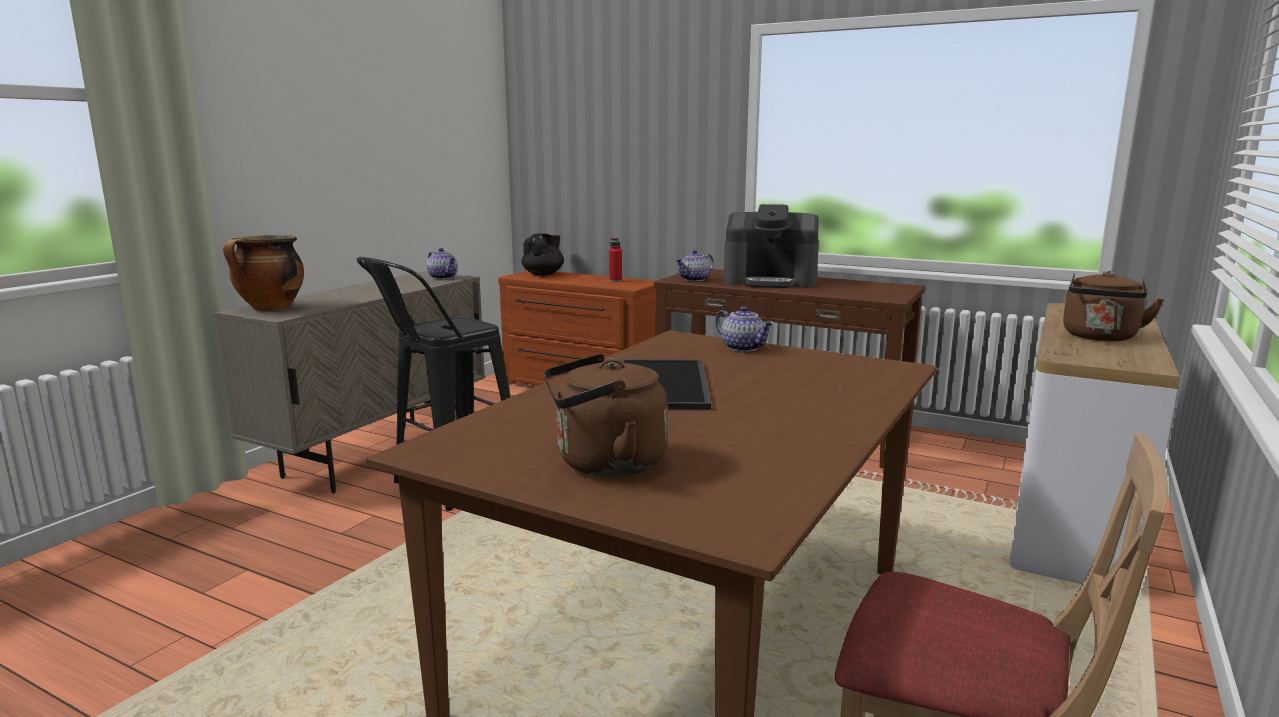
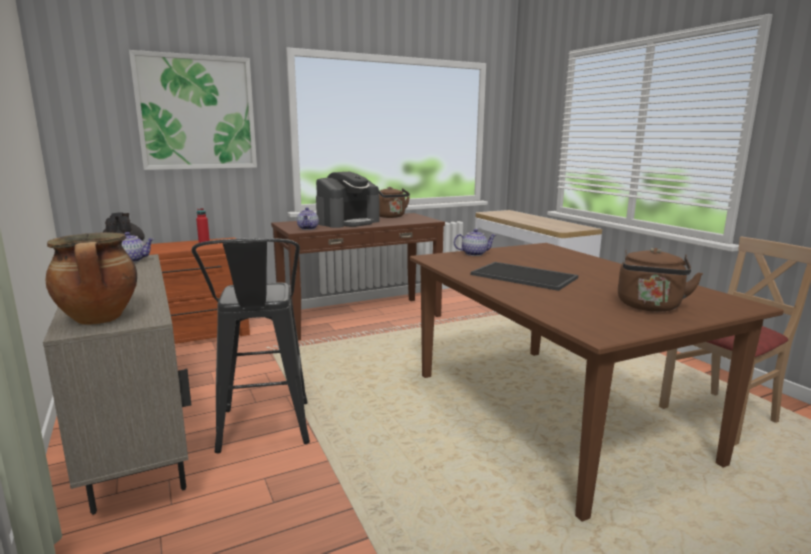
camera: 55 degrees left, 0 degrees up
brown kettle [1063,271,1164,341] -> brown kettle moved to [379,187,410,218]
none -> picture [129,50,257,170]

